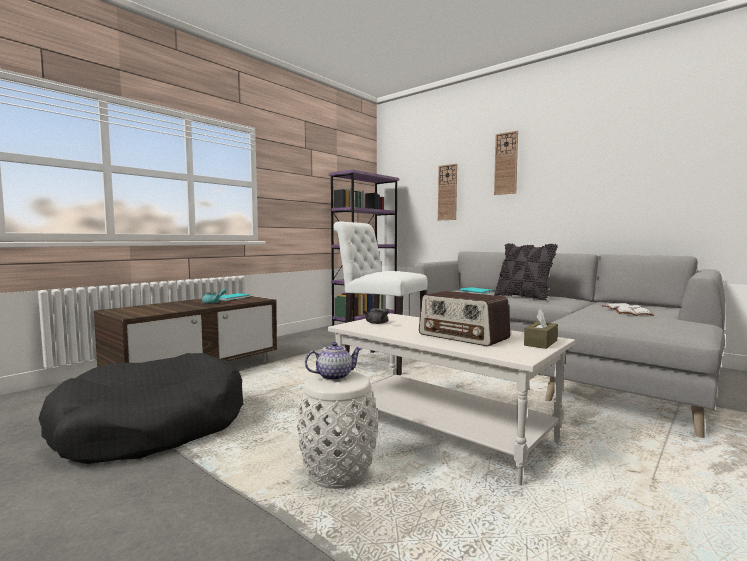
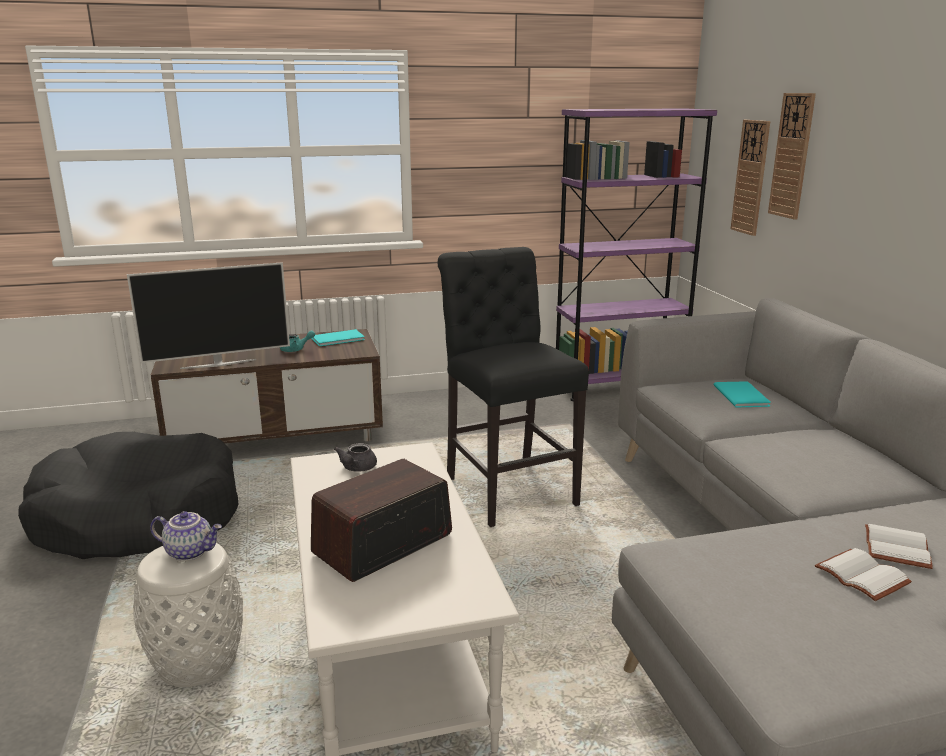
camera: 35 degrees right, 15 degrees up
white stool [333,221,427,375] -> black stool [438,247,589,527]
radio [419,291,511,346] -> radio turned 60 degrees clockwise [311,459,452,582]
wall clock [494,131,518,195] -> wall clock moved to [731,120,770,236]
black pillow [494,243,558,301] -> none
brown tissue box [524,309,558,349] -> none
none -> television [127,262,290,369]

